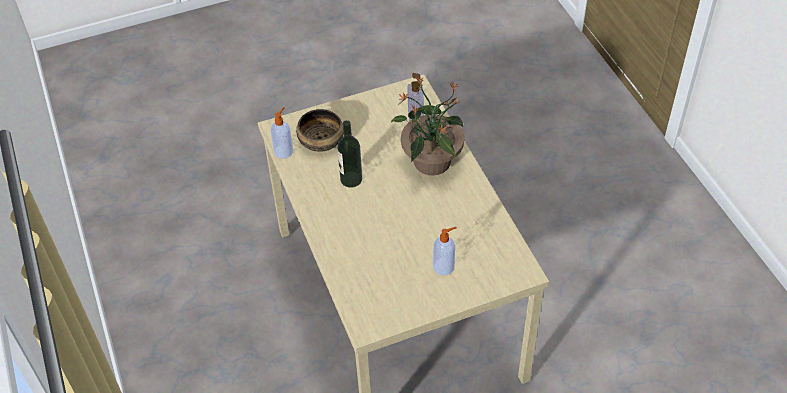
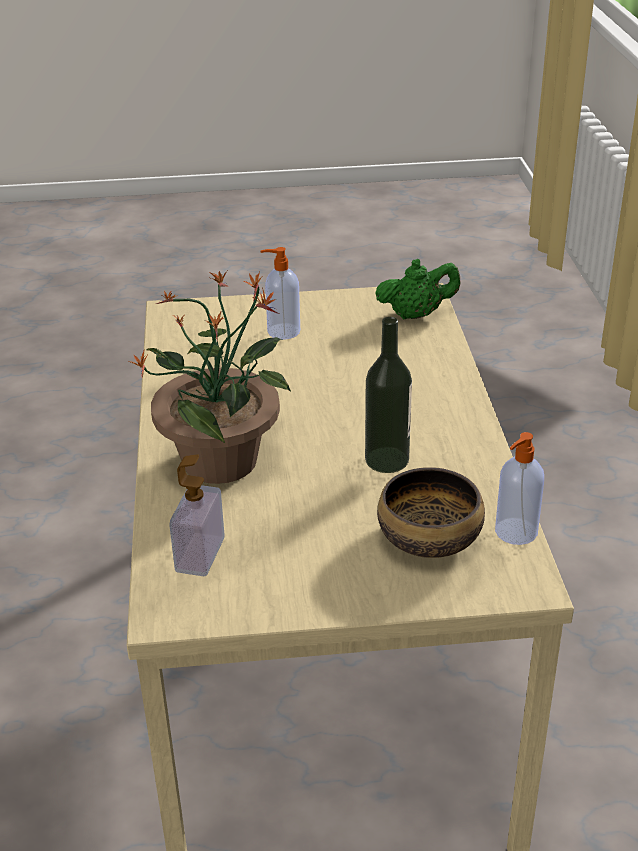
camera: 165 degrees left, 15 degrees down
none -> green teapot [375,259,460,319]

